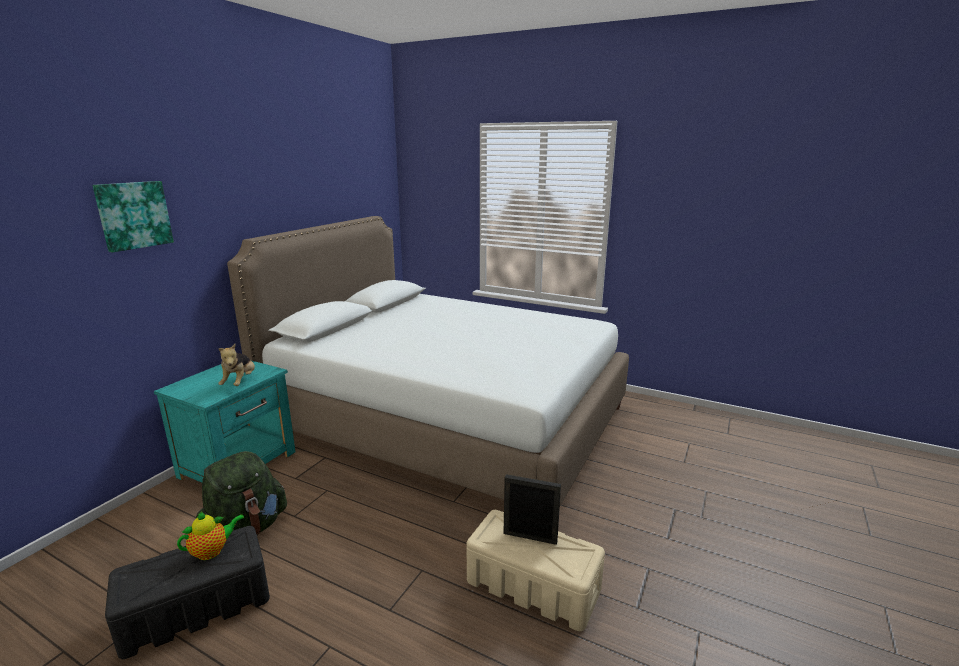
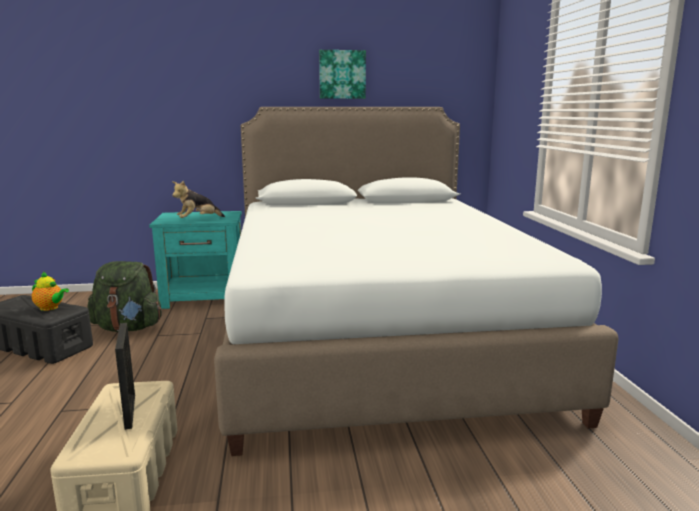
camera: 55 degrees right, 5 degrees down
picture [92,181,174,252] -> picture moved to [319,50,366,99]

